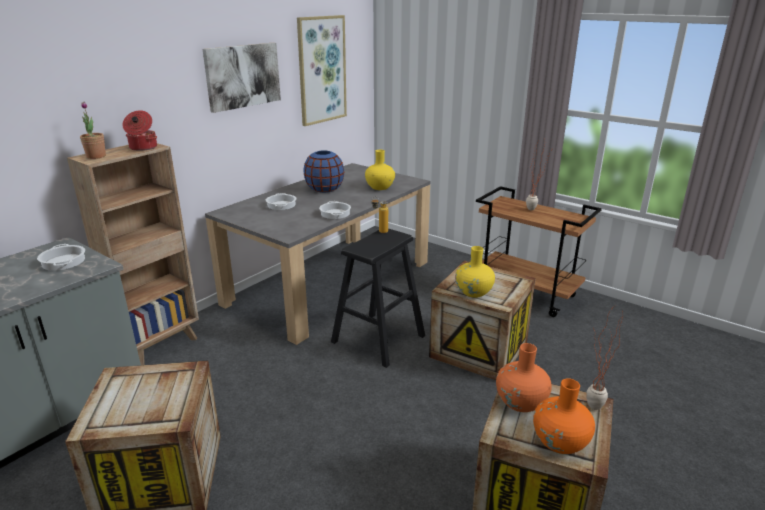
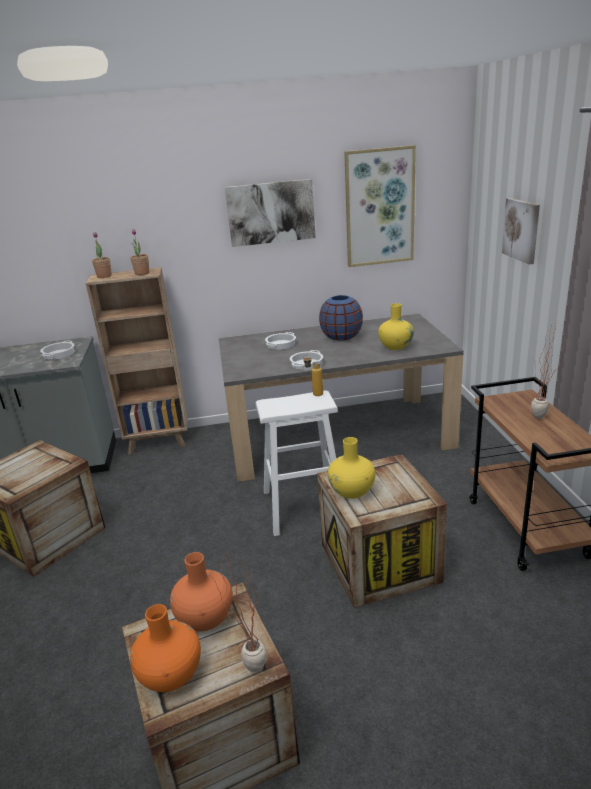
camera: 45 degrees right, 0 degrees up
cooking pot [122,110,157,151] -> potted plant [130,229,150,275]
black stool [331,229,425,368] -> white stool [256,390,338,536]
none -> picture [502,198,540,264]

